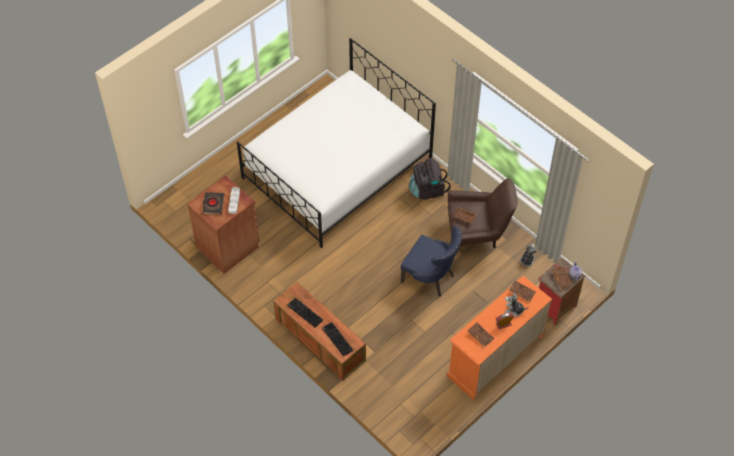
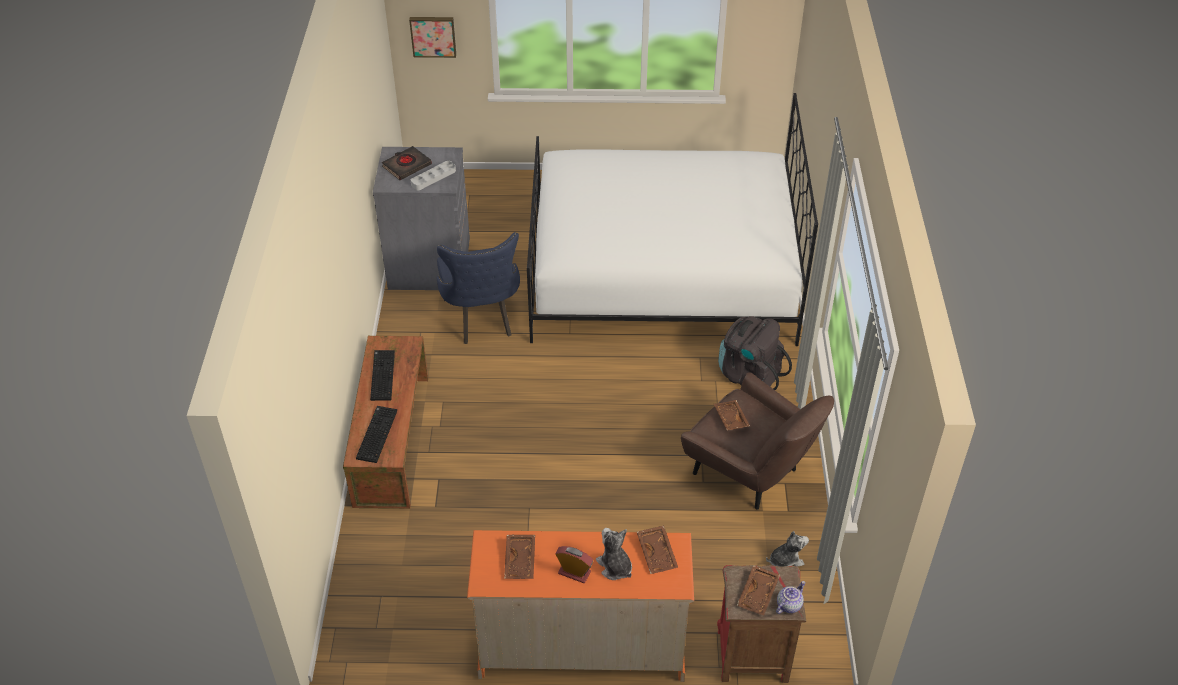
camera: 45 degrees right, 10 degrees down
brown dresser [187,175,259,274] -> grey dresser [373,147,470,290]
blue chair [401,225,462,297] -> blue chair moved to [437,232,520,344]
none -> picture [409,17,456,58]

